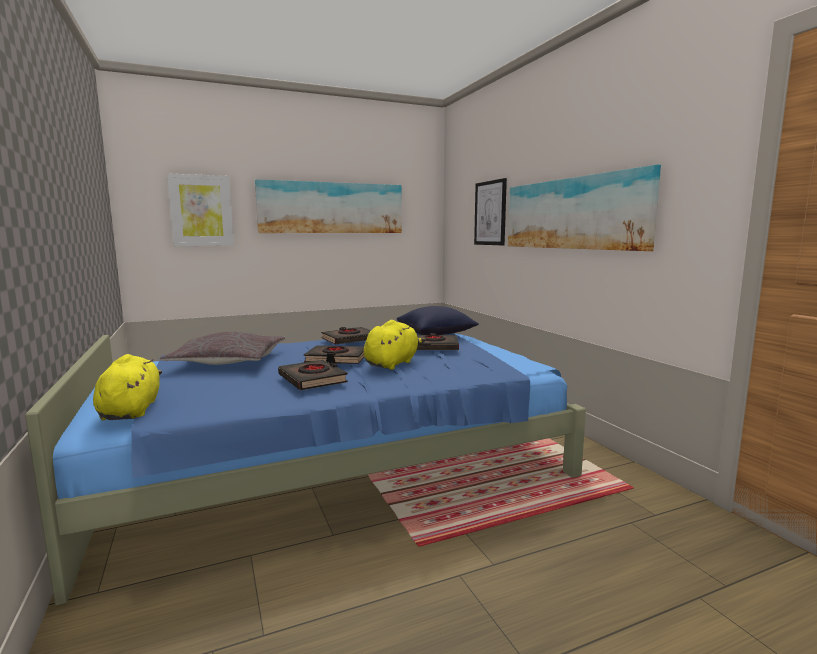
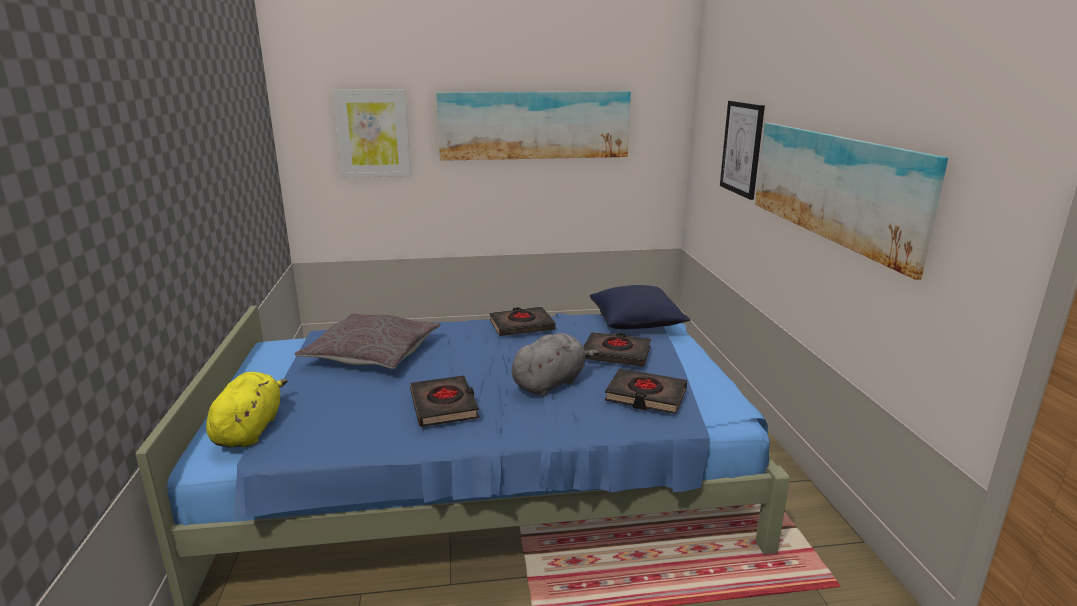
camera: 15 degrees right, 10 degrees up
black book [304,345,364,364] -> black book moved to [605,368,687,414]
yellow plush toy [364,320,426,370] -> grey plush toy [512,333,599,397]

